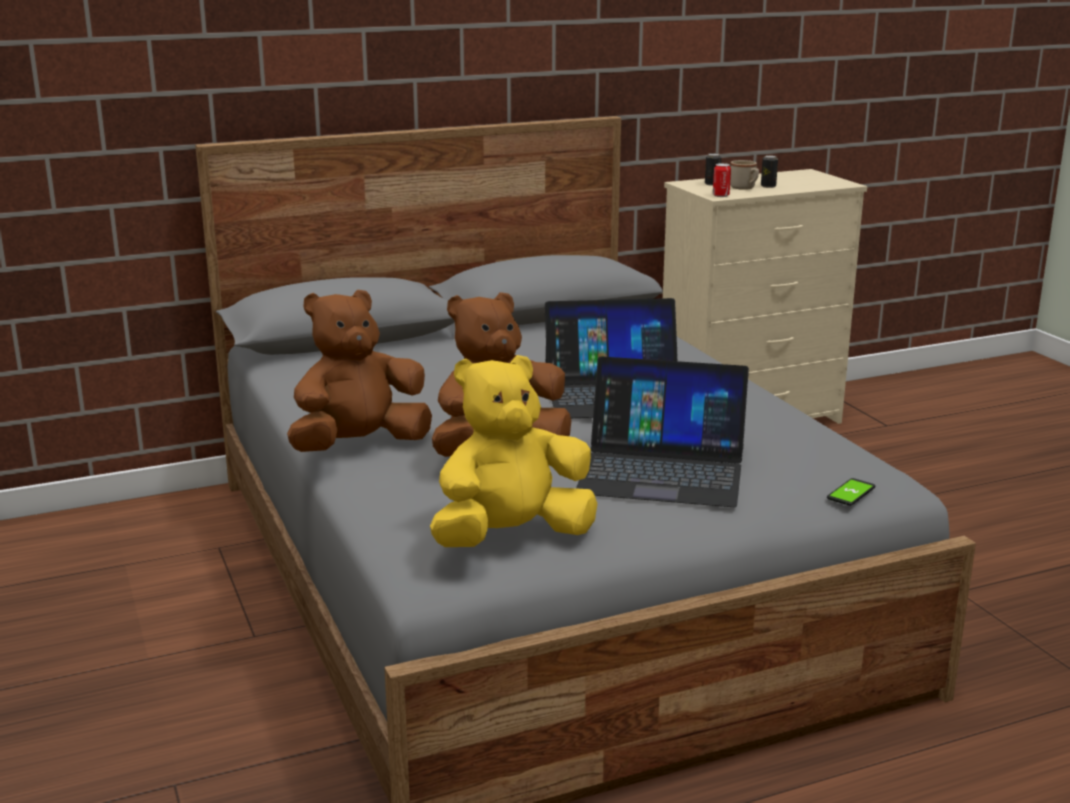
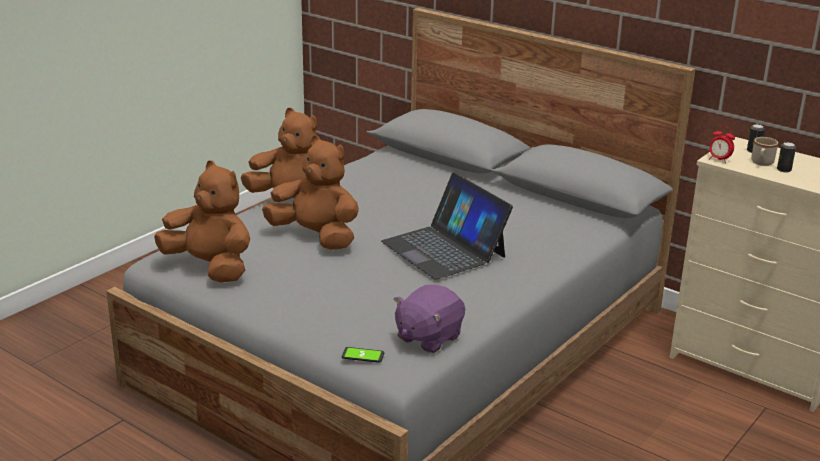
camera: 60 degrees right, 5 degrees up
yellow plush toy [430,355,597,547] -> brown plush toy [154,160,250,283]
laptop [576,356,749,507] -> none
can [713,163,731,197] -> alarm clock [709,126,735,163]
none -> purple plush toy [394,285,465,353]

